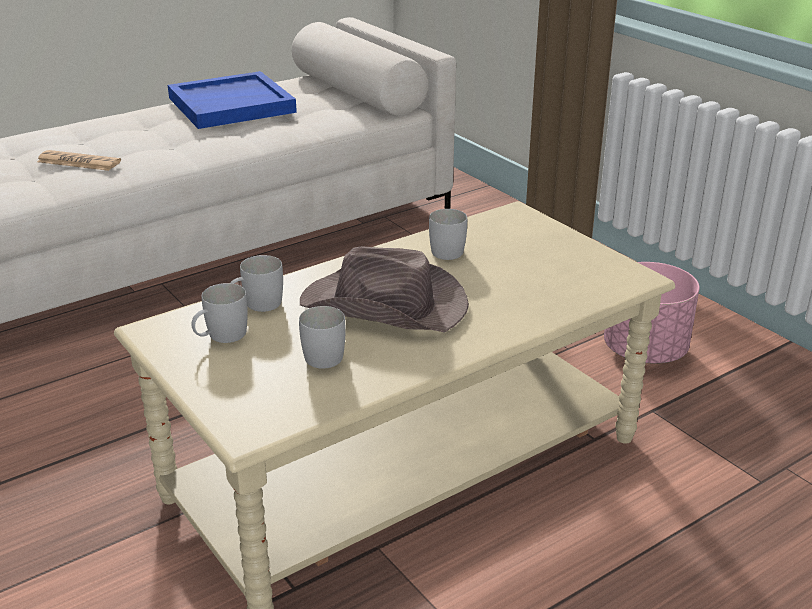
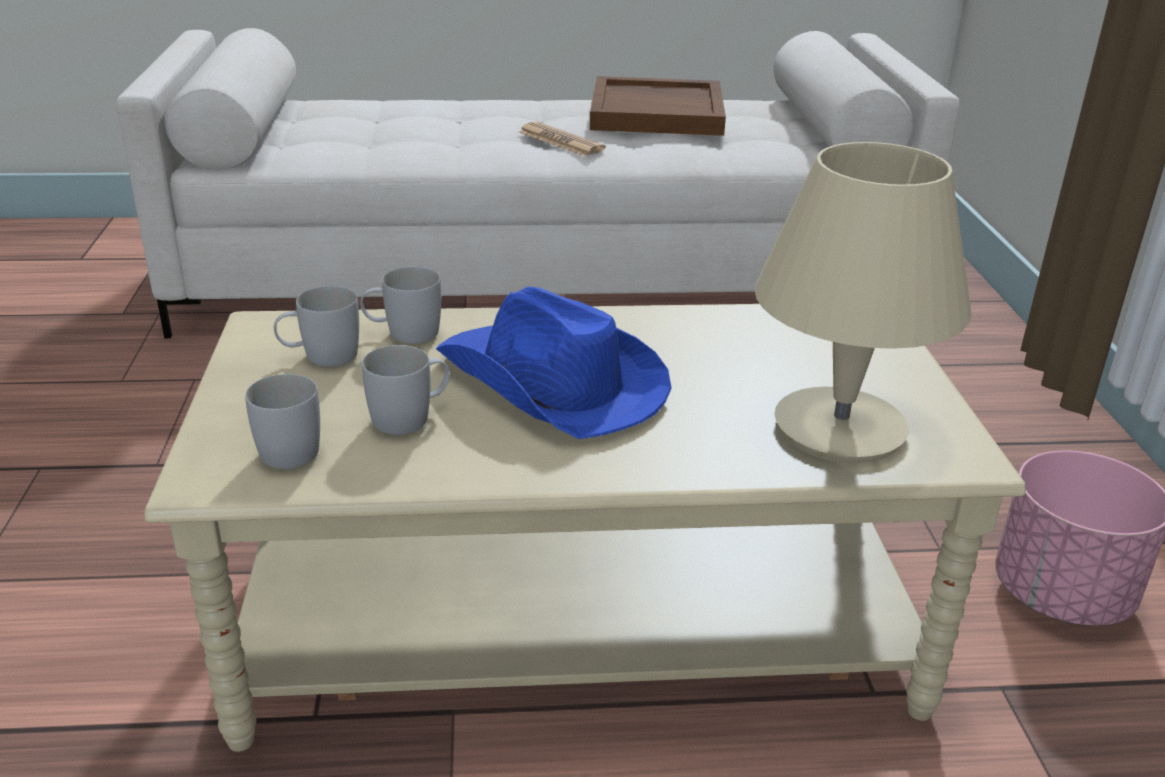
camera: 30 degrees right, 0 degrees up
newspaper [37,150,121,171] -> newspaper moved to [519,122,606,156]
blue tray [168,71,297,129] -> brown tray [590,76,726,136]
brown hat [300,246,469,333] -> blue hat [436,287,672,439]
white mug [429,209,467,260] -> white mug moved to [245,374,320,469]
none -> beige table lamp [755,142,972,463]

